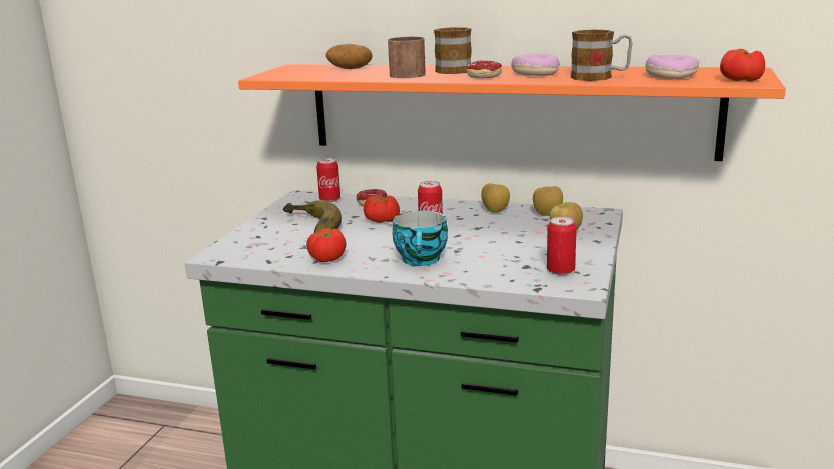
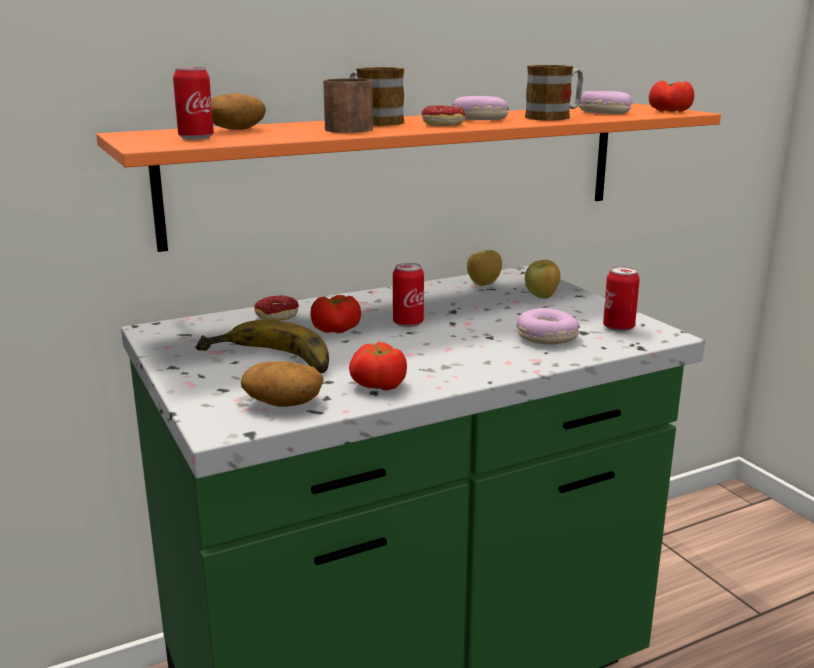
camera: 45 degrees left, 0 degrees up
can [316,158,340,202] -> can moved to [173,67,214,140]
cup [392,210,448,266] -> none
apple [481,183,510,213] -> none
none -> potato [241,361,324,407]
none -> donut [516,308,580,345]

